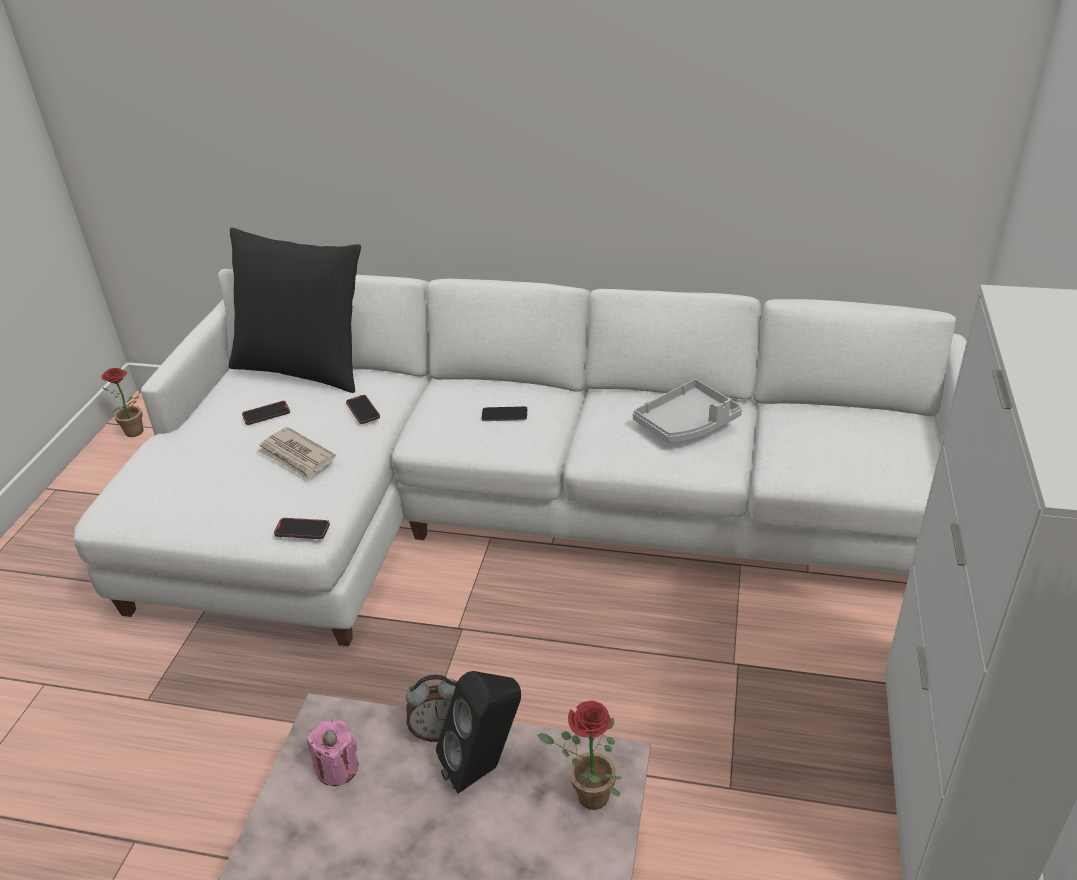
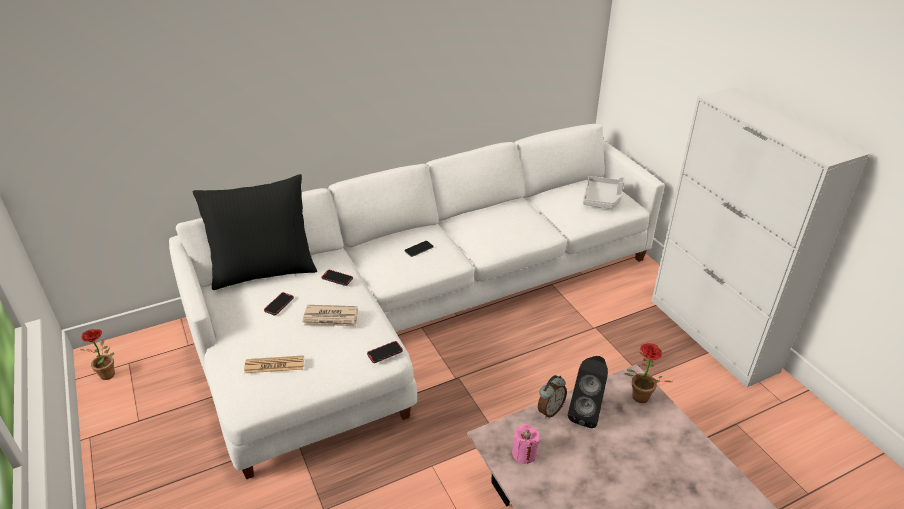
camera: 40 degrees left, 0 degrees up
grey tray [633,379,742,443] -> grey tray moved to [583,176,625,209]
none -> newspaper [244,355,304,373]

